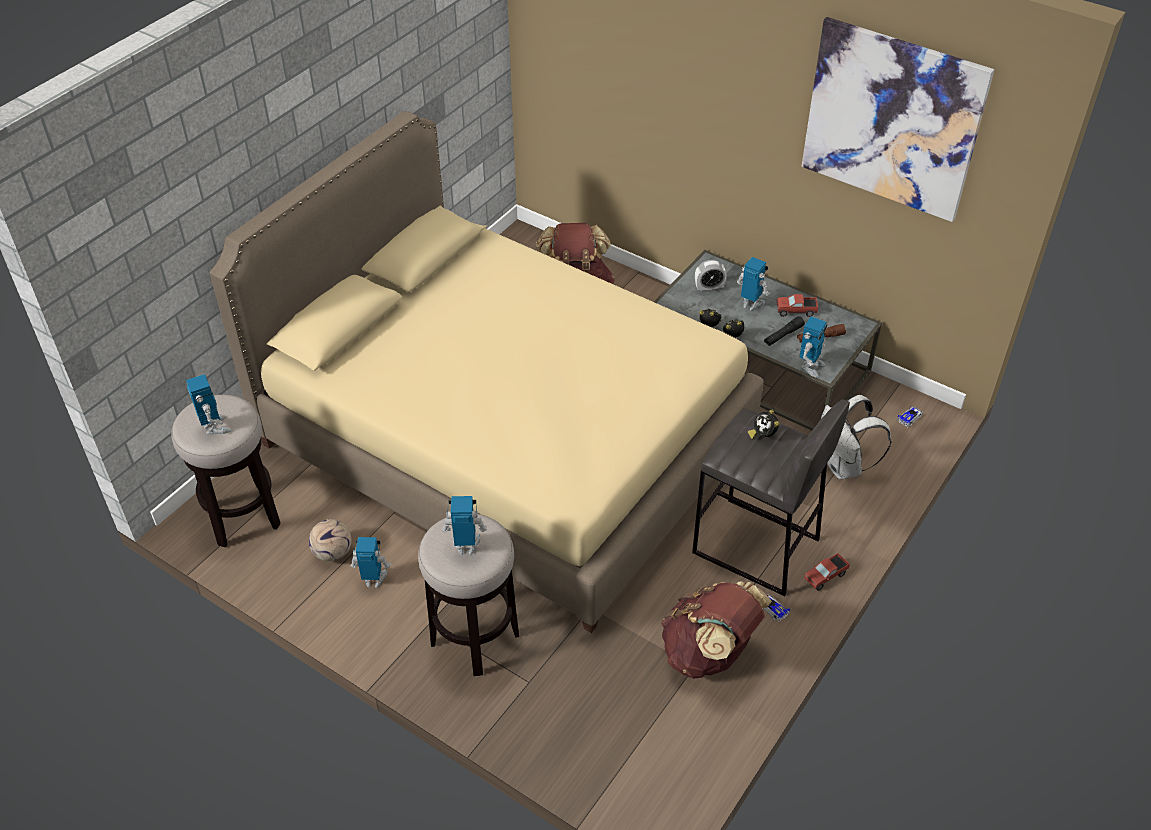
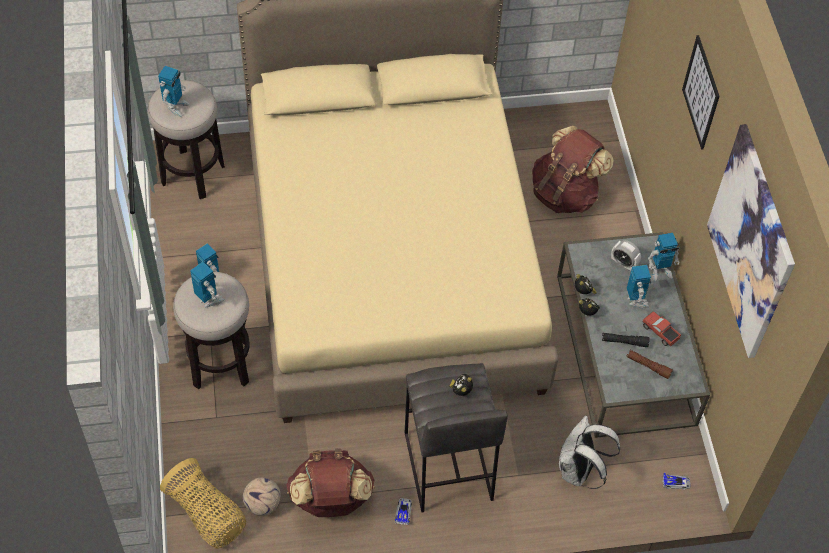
camera: 45 degrees right, 10 degrees up
football [309,519,352,561] -> football moved to [243,478,281,516]
toy robot [799,316,827,378] -> toy robot moved to [648,233,680,282]
toy truck [804,553,850,591] -> none
none -> basket [160,458,246,549]
none -> picture [682,35,720,150]

